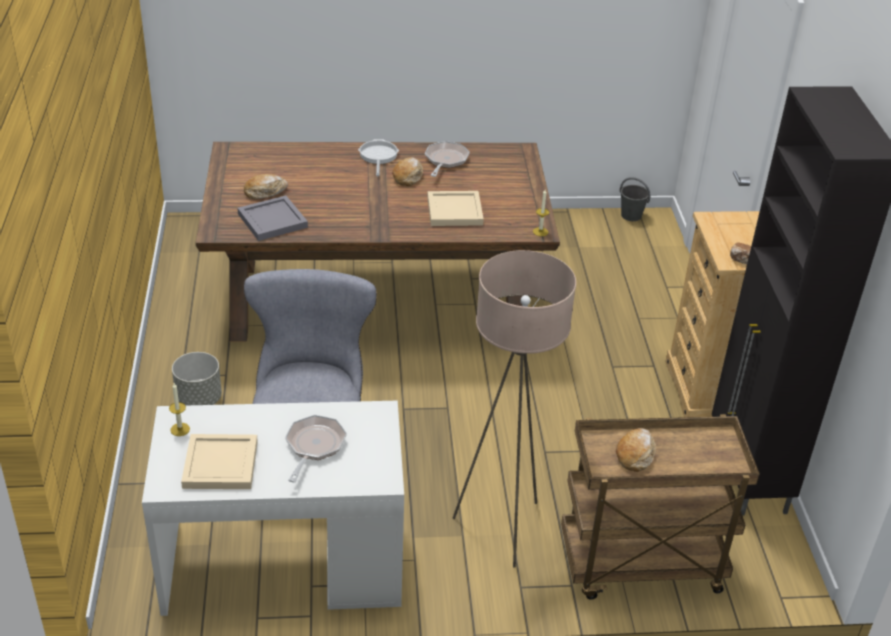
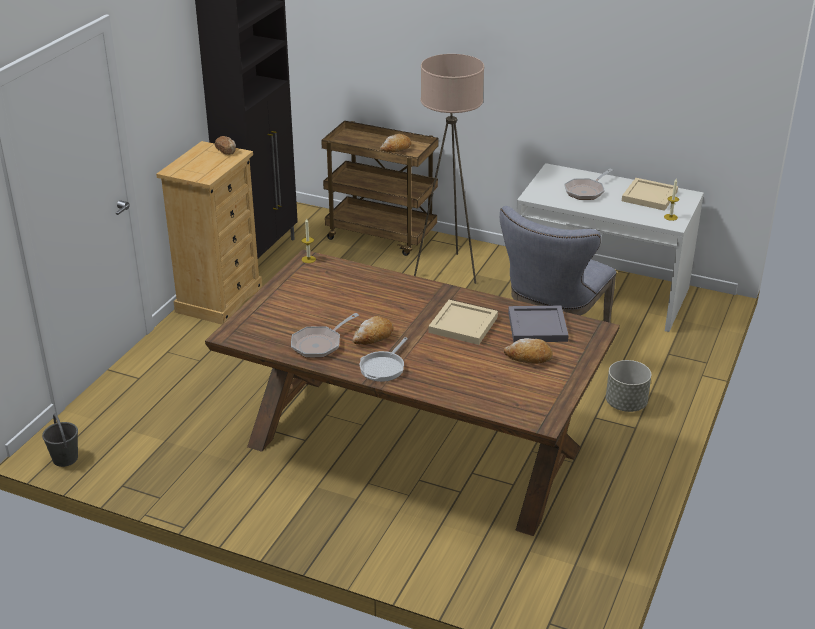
camera: 150 degrees left, 5 degrees down
beige tray [427,191,484,226] -> beige tray moved to [428,300,498,345]

